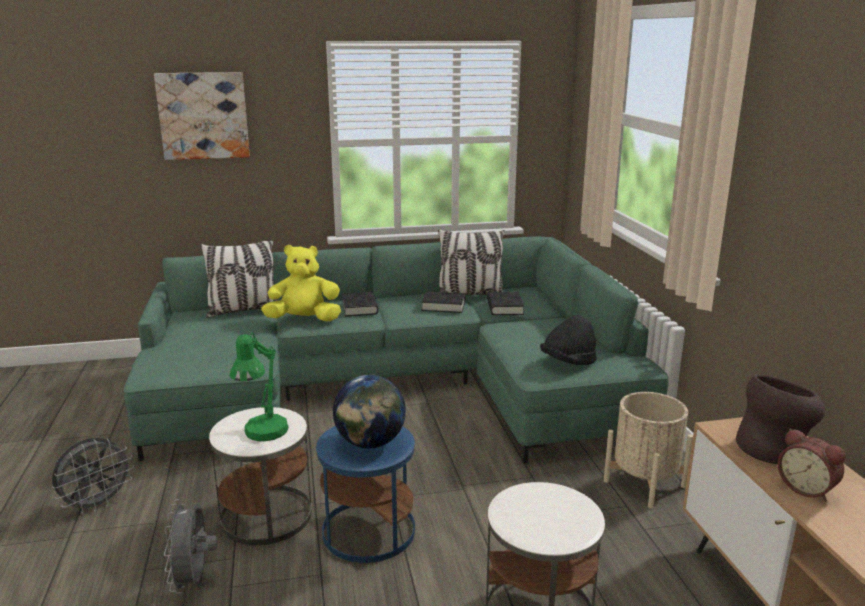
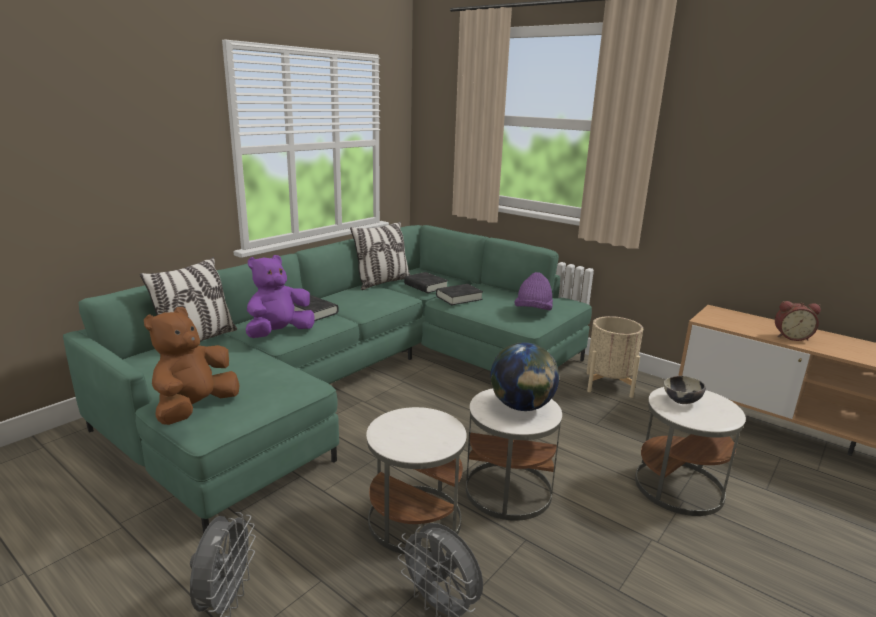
camera: 40 degrees left, 0 degrees up
picture [154,72,250,160] -> none
green table lamp [230,332,289,441] -> none
yellow plush toy [261,245,341,321] -> purple plush toy [246,255,314,338]
blue side table [316,426,415,563] -> white side table [466,388,562,521]
black book [421,292,465,313] -> black book moved to [436,284,483,305]
black hat [540,315,597,365] -> purple hat [515,272,553,310]
brown vase [736,374,825,464] -> none
none -> brown plush toy [144,307,239,425]
none -> bowl [664,376,706,404]

